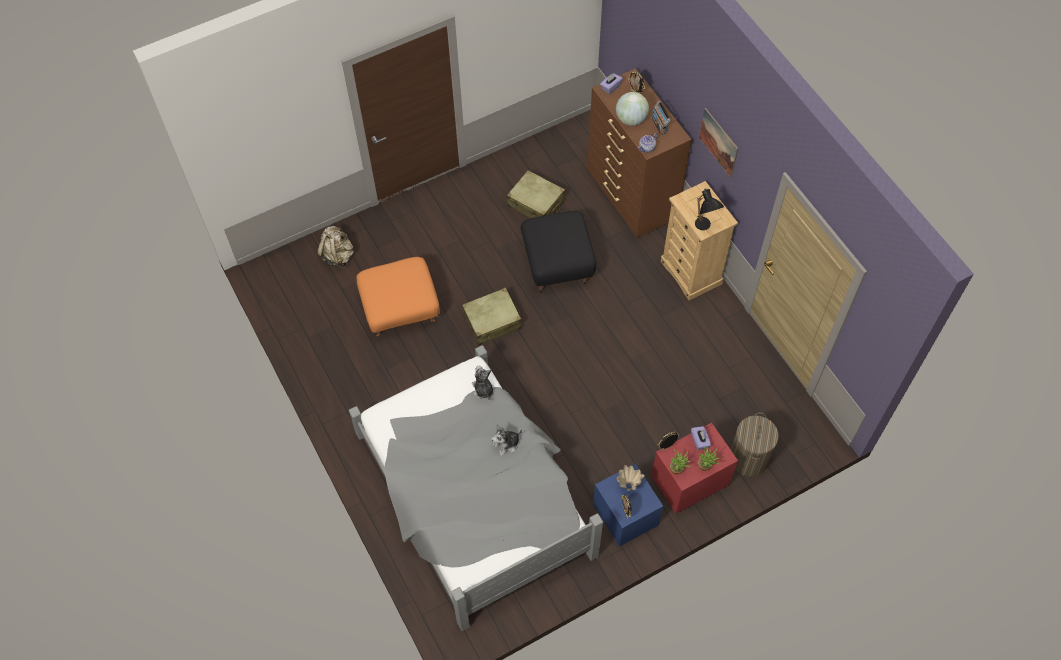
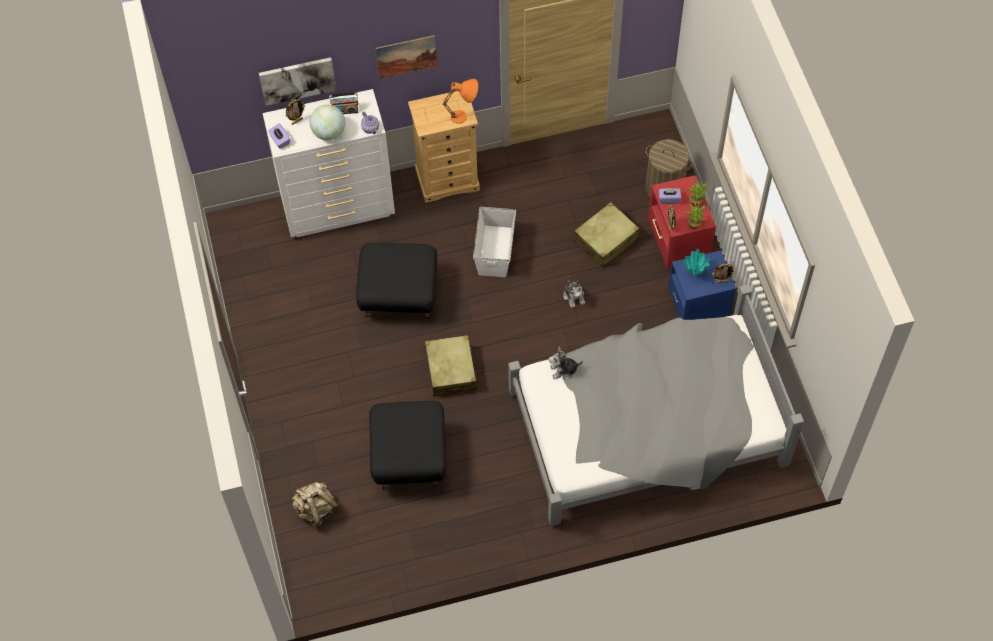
camera: 75 degrees left, 0 degrees up
orange ottoman [356,257,440,336] -> black ottoman [369,401,446,490]
plush toy [492,425,522,456] -> plush toy moved to [563,276,585,308]
beige suitcase [507,170,565,218] -> beige suitcase moved to [574,202,640,267]
brown dresser [587,68,692,238] -> white dresser [263,89,395,237]
beige vase [616,465,645,491] -> turquoise vase [683,249,710,275]
black table lamp [695,189,724,230] -> orange table lamp [443,79,478,124]
none -> picture [259,57,336,106]
none -> white storage box [473,207,516,277]

